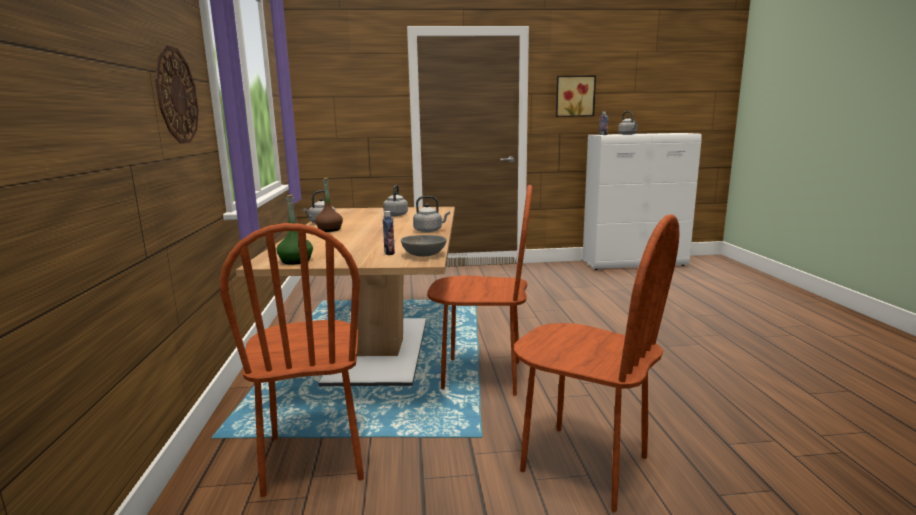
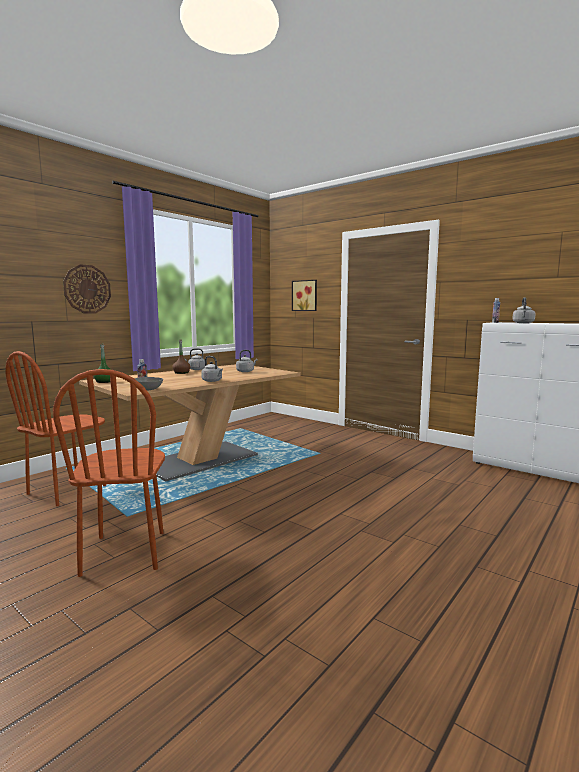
camera: 45 degrees right, 5 degrees down
brown chair [427,185,532,396] -> none
picture [556,75,596,117] -> picture moved to [292,280,317,311]

